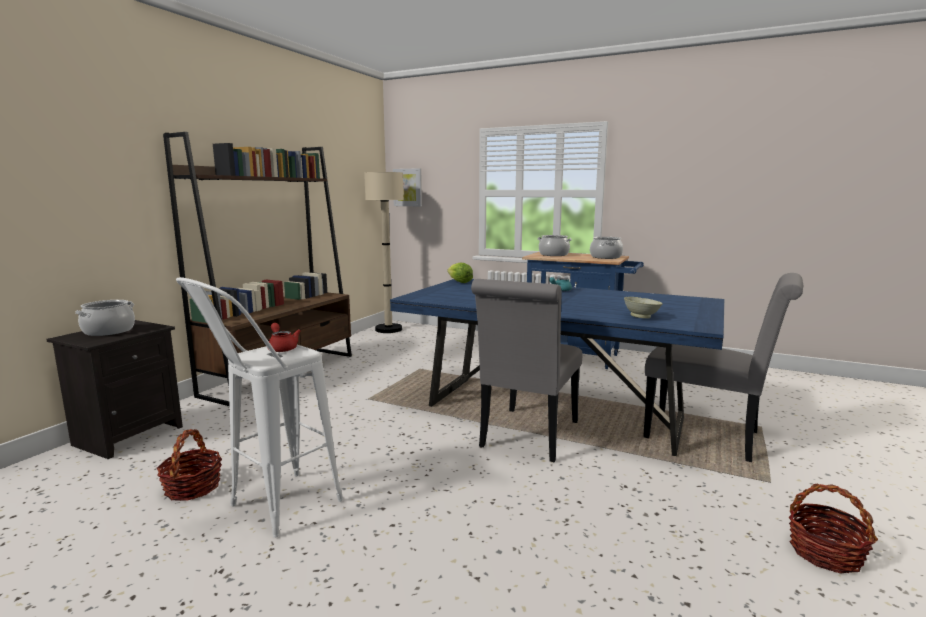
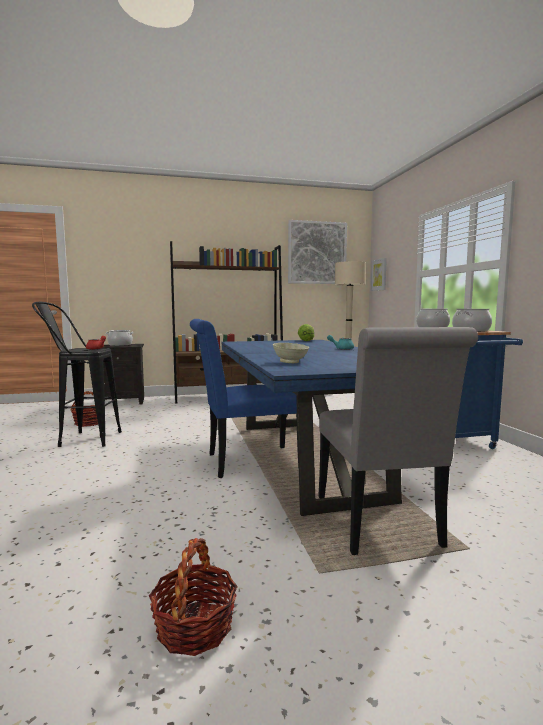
camera: 50 degrees right, 5 degrees down
white stool [176,277,343,538] -> black stool [32,302,122,447]
grey chair [471,279,582,462] -> blue chair [190,319,299,478]
none -> picture [288,220,347,284]

